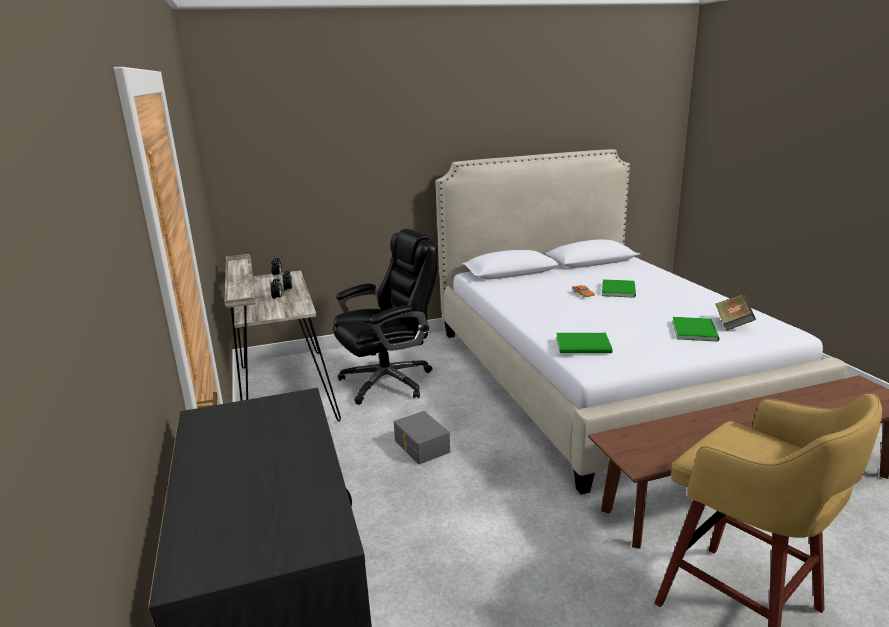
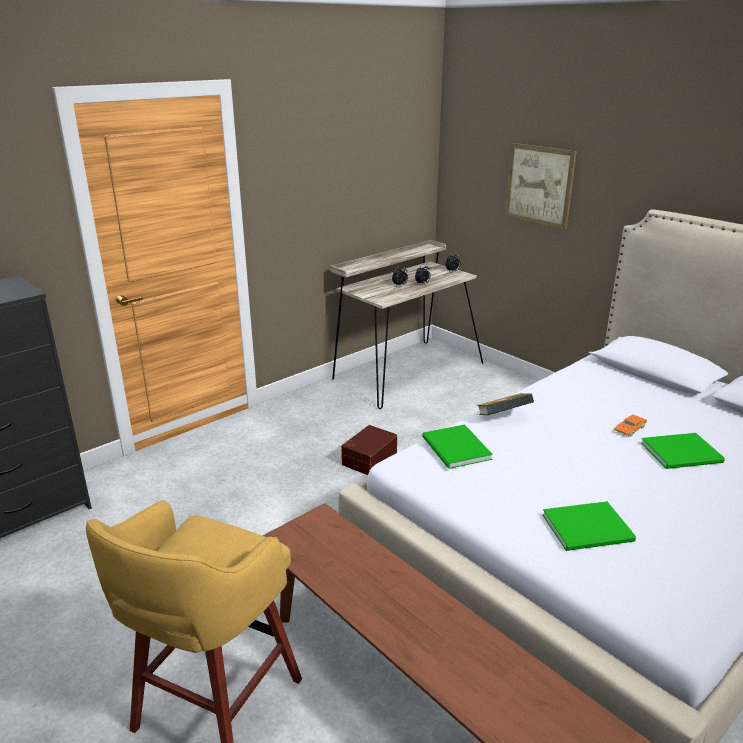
camera: 65 degrees right, 5 degrees up
black office chair [333,229,438,405] -> none
grey storage box [394,411,450,464] -> brown storage box [341,425,397,475]
book [716,294,756,331] -> book moved to [478,393,534,415]
none -> picture [505,143,577,230]

